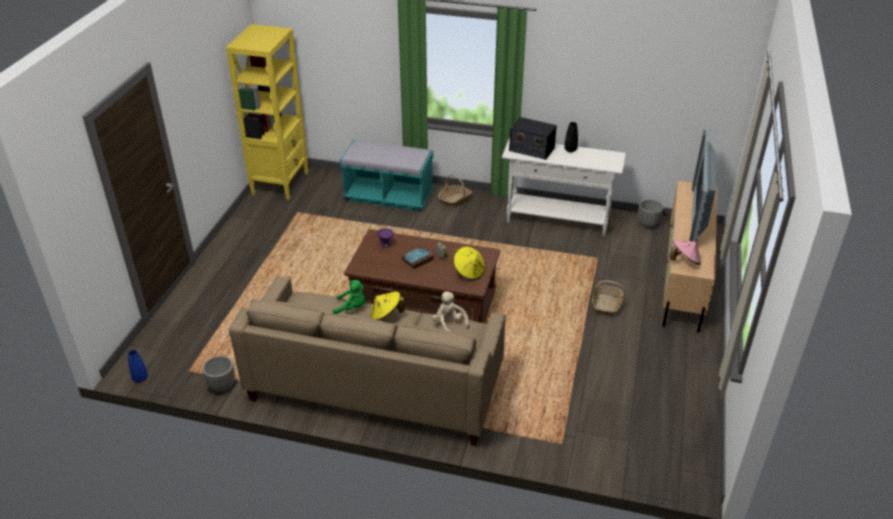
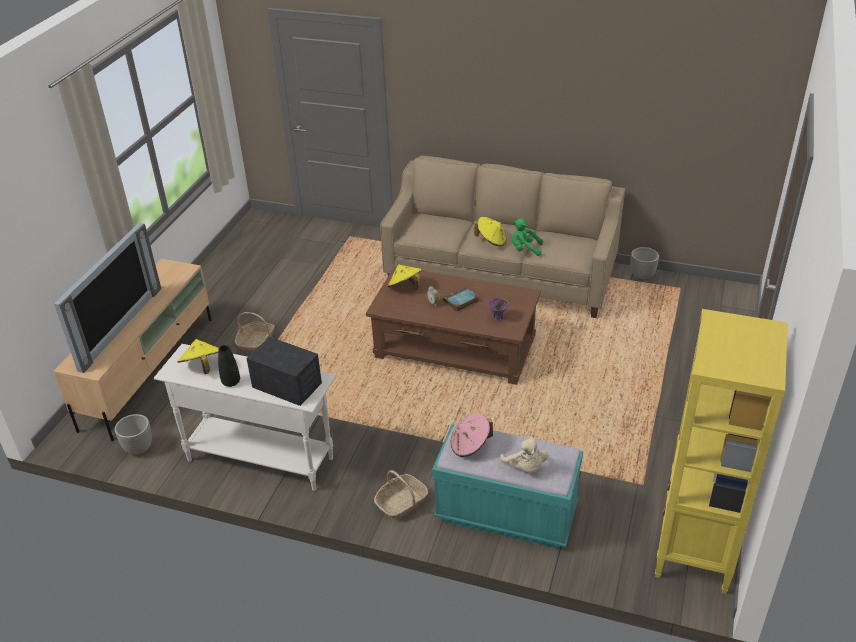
camera: 175 degrees left, 0 degrees up
blue vase [128,350,148,382] -> none
beige plush toy [432,291,470,332] -> beige plush toy moved to [500,437,548,473]
pink hat [670,239,701,265] -> pink hat moved to [451,413,493,457]
none -> yellow hat [178,339,219,374]

